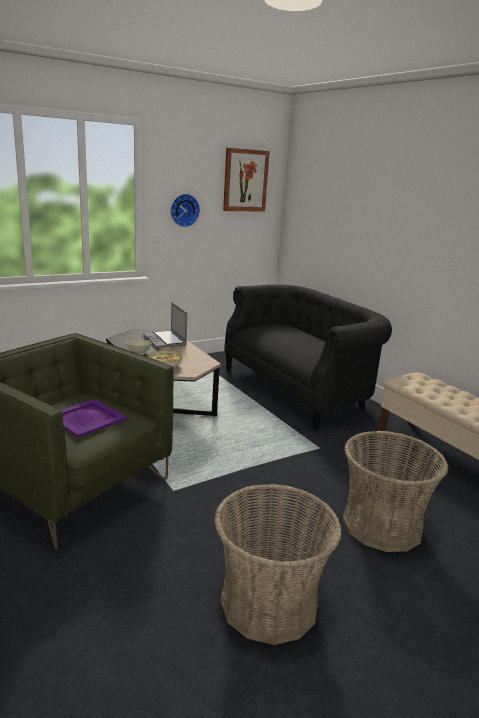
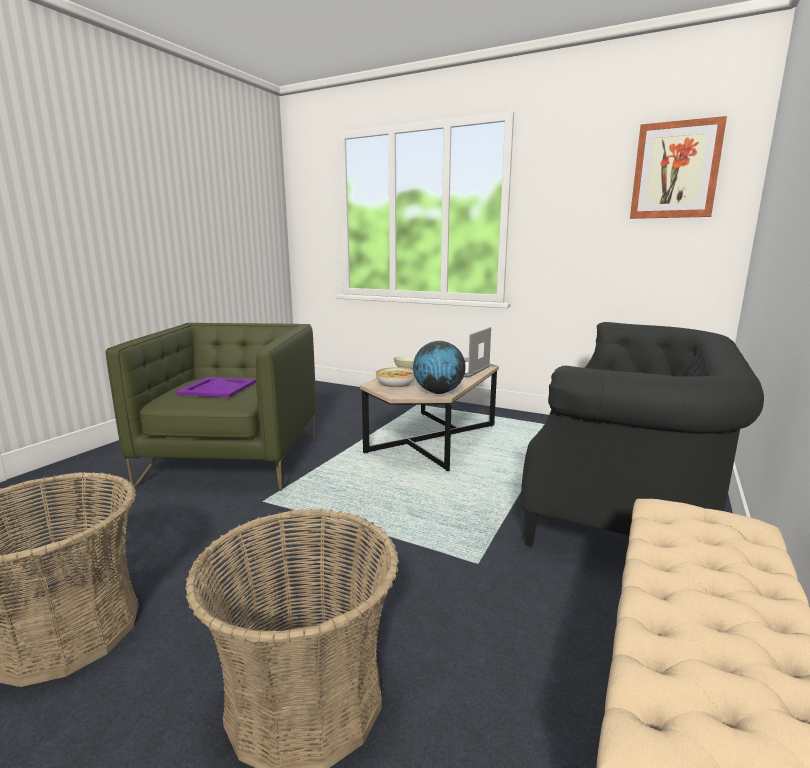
camera: 60 degrees right, 5 degrees down
wall clock [171,194,200,227] -> none
none -> globe [413,341,466,394]

